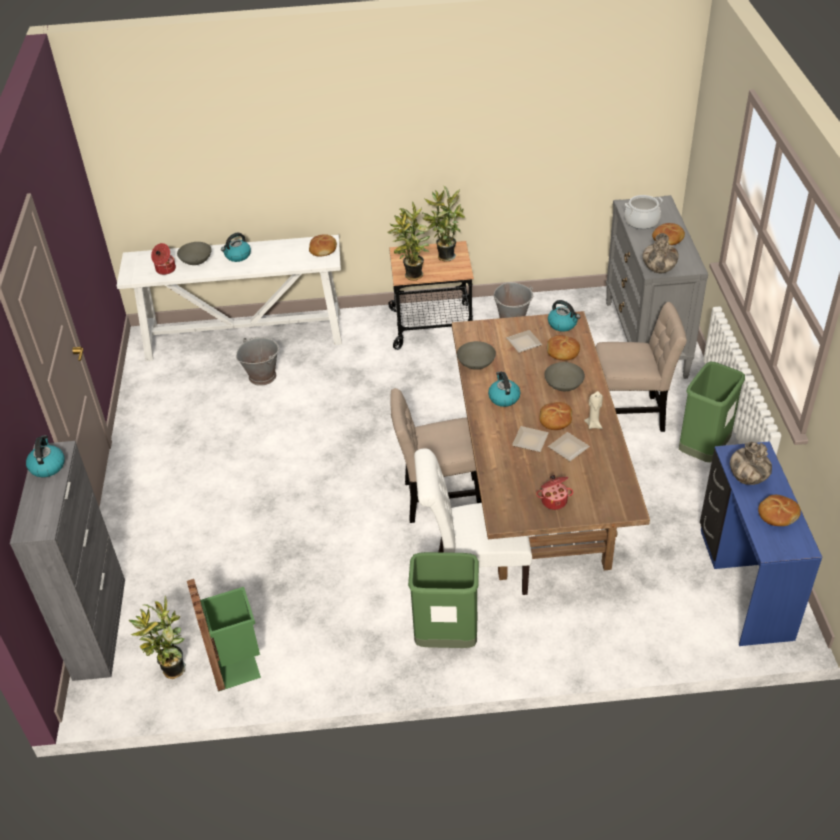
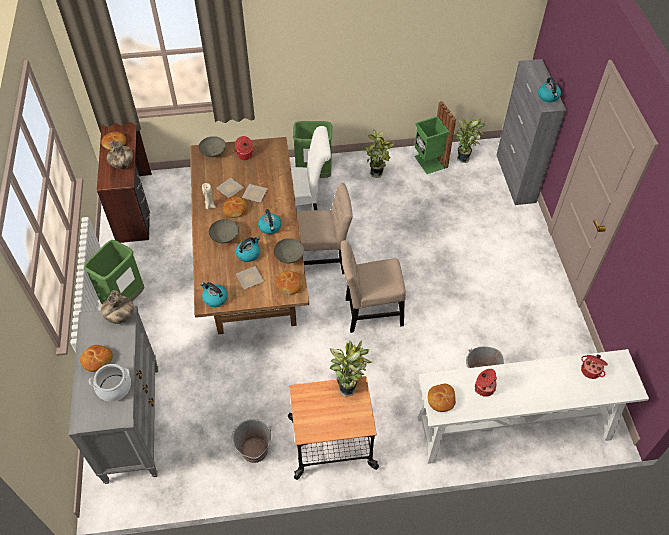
camera: 175 degrees right, 10 degrees up
grey bowl [177,242,211,265] -> grey bowl moved to [199,136,226,157]
kettle [221,233,251,262] -> kettle moved to [236,237,260,262]
potted plant [422,185,465,261] -> potted plant moved to [364,130,395,178]
bread [547,335,580,361] -> bread moved to [276,271,302,294]
beige chair [596,302,687,432] -> beige chair moved to [341,240,406,333]
blue desk [700,441,822,646] -> brown desk [97,122,152,243]
none -> cooking pot [475,369,497,397]

